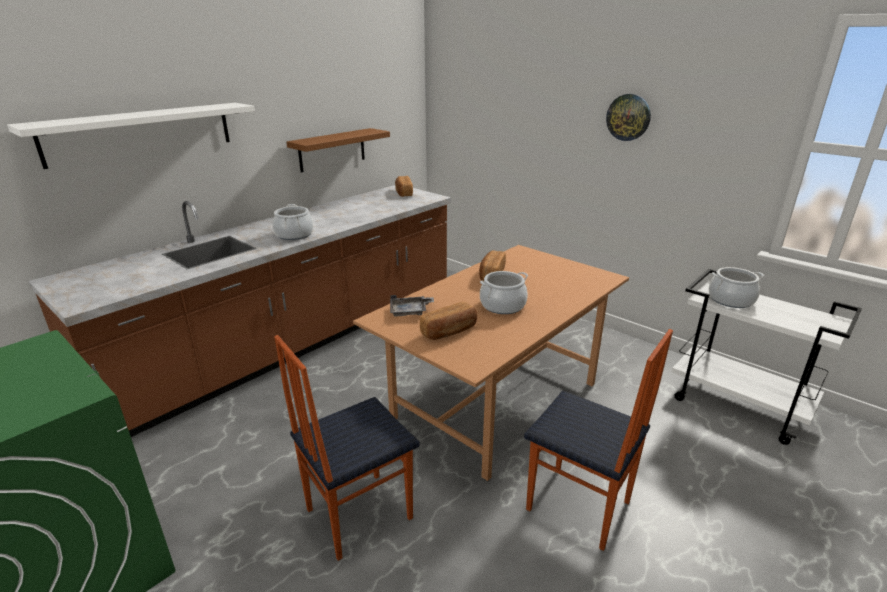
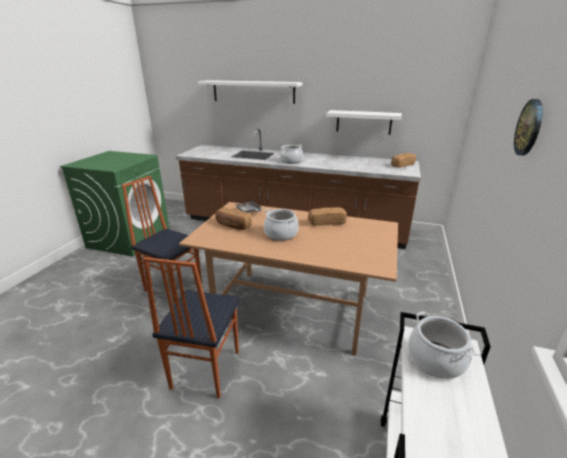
camera: 65 degrees right, 0 degrees up
brown shelf [286,128,390,172] -> white shelf [326,110,402,135]

